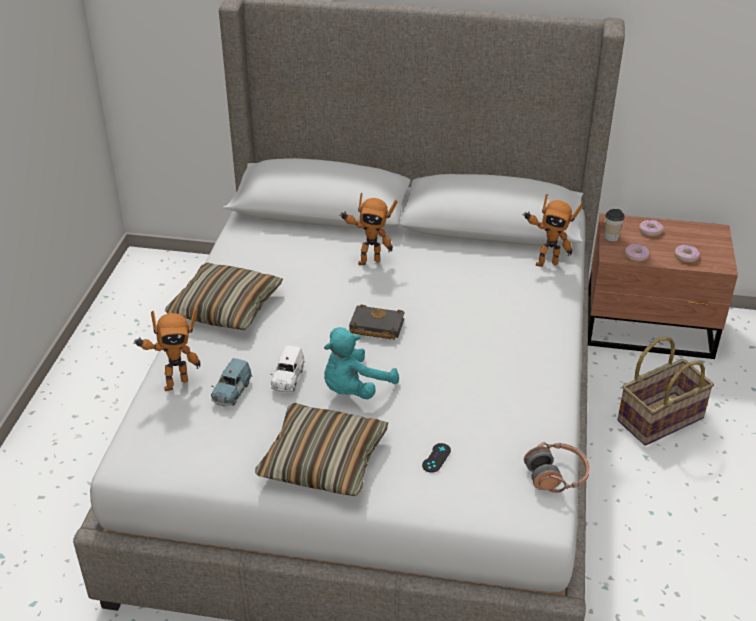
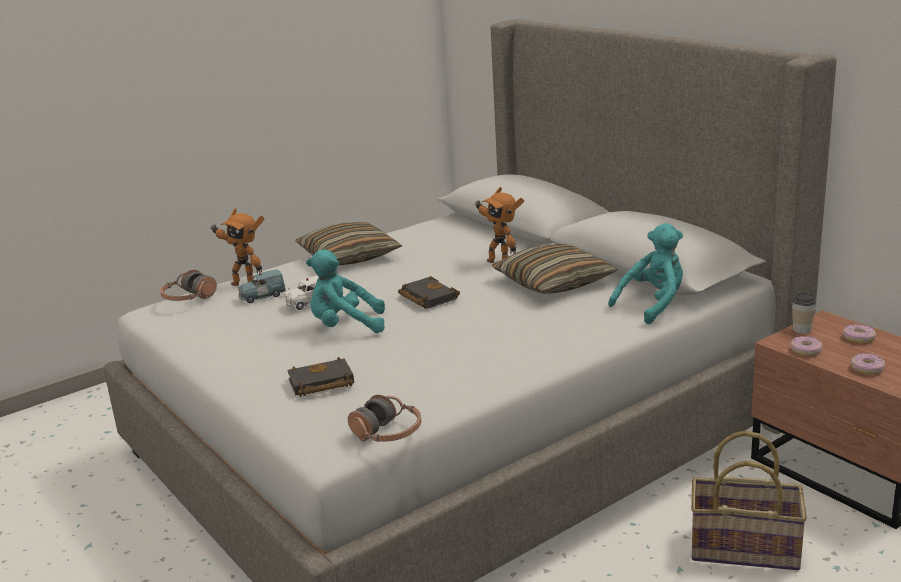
camera: 45 degrees right, 15 degrees down
pillow [255,403,388,496] -> pillow moved to [492,244,618,294]
black game controller [422,443,451,473] -> black book [287,357,354,397]
toy robot [523,194,583,267] -> turquoise plush toy [608,223,683,324]
none -> headphones [160,270,217,301]

